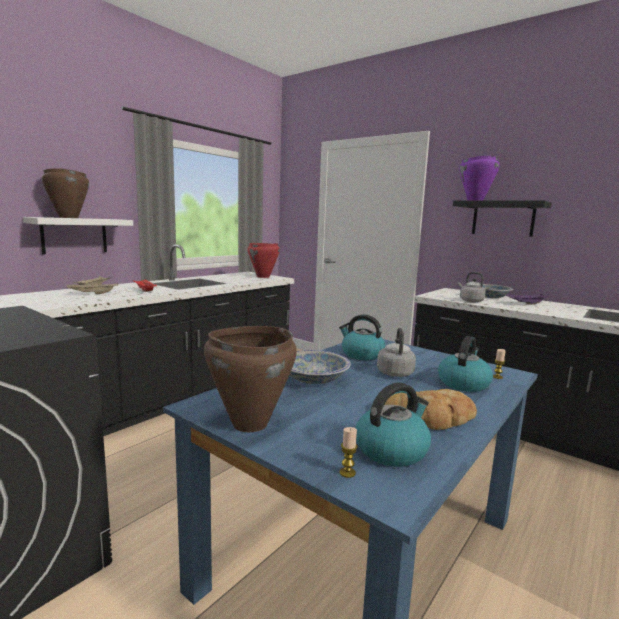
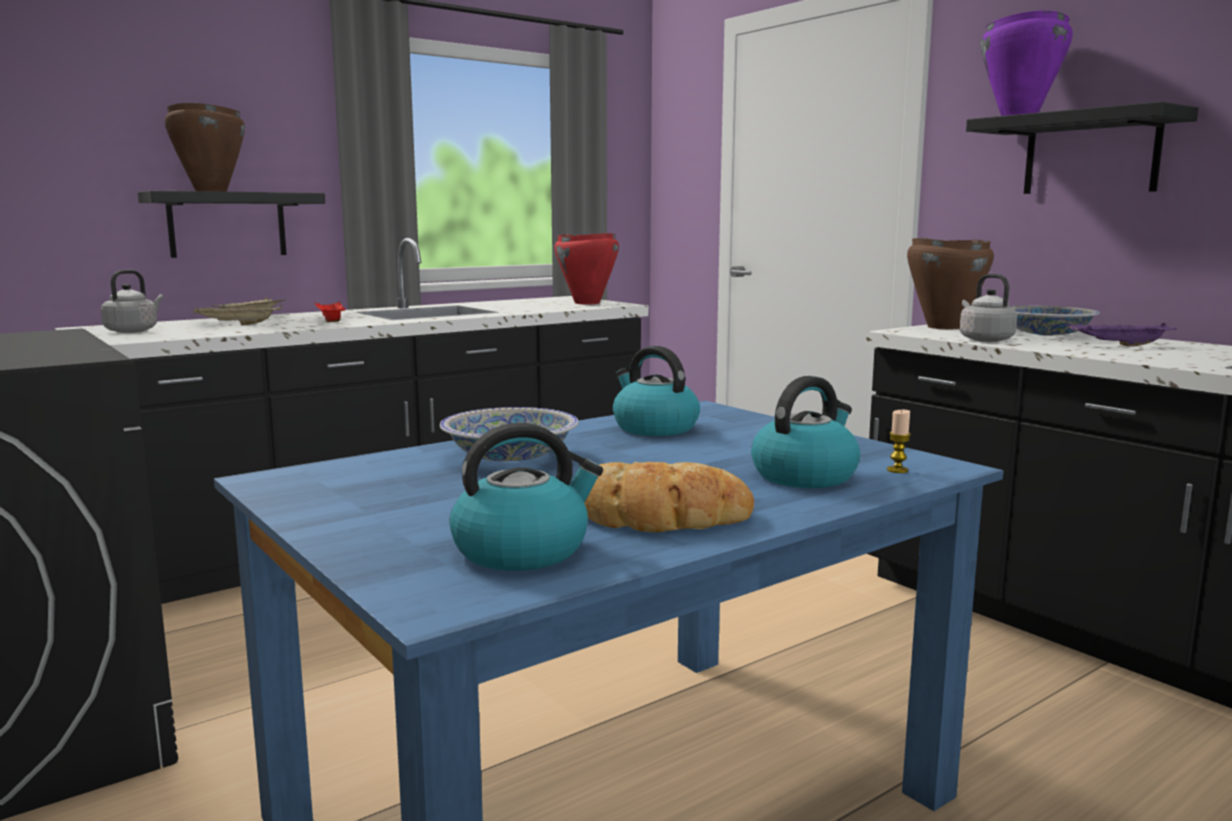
camera: 15 degrees right, 0 degrees up
white shelf [23,217,133,254] -> black shelf [138,191,325,258]
brown cooking pot [204,326,297,432] -> brown cooking pot moved to [907,238,994,329]
candle [340,427,358,478] -> none
grey kettle [377,328,416,377] -> grey kettle moved to [101,270,164,333]

